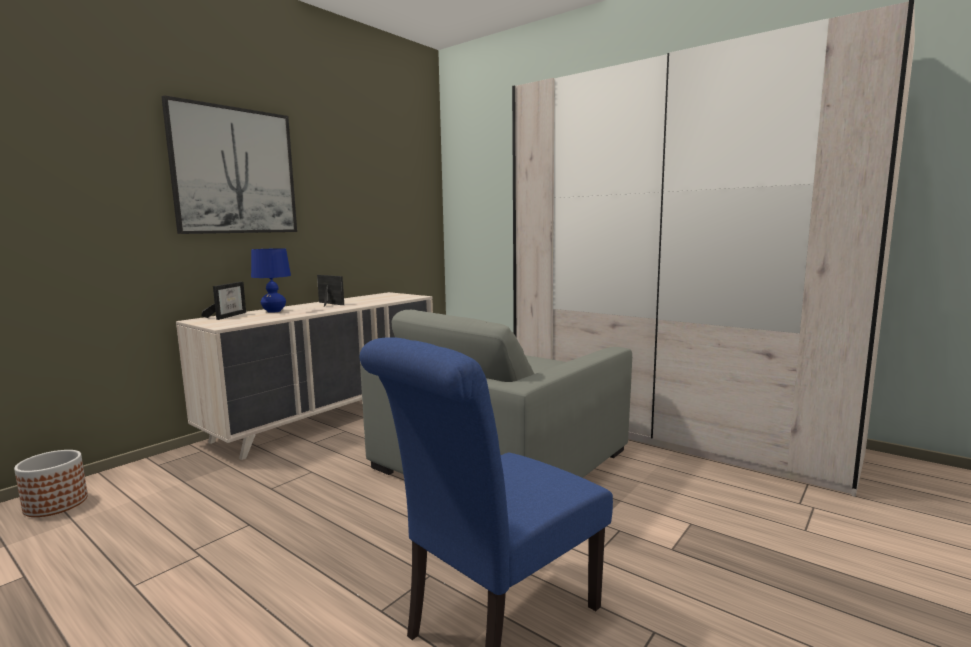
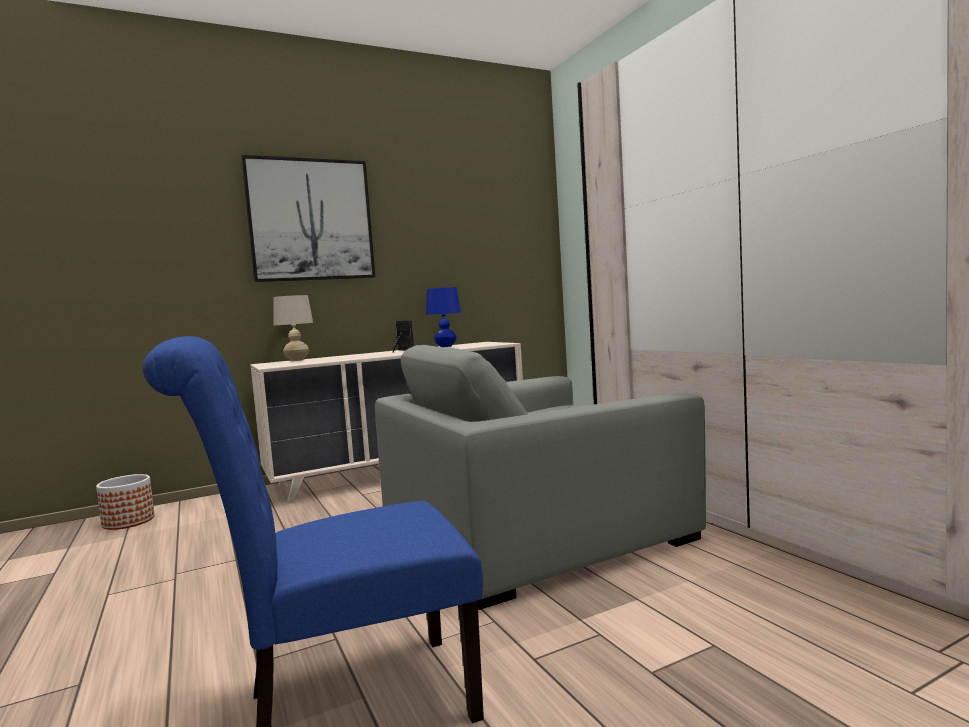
camera: 25 degrees right, 5 degrees down
picture frame [201,282,246,320] -> beige table lamp [273,295,313,361]
blue table lamp [251,248,291,313] -> blue table lamp moved to [426,287,461,347]

